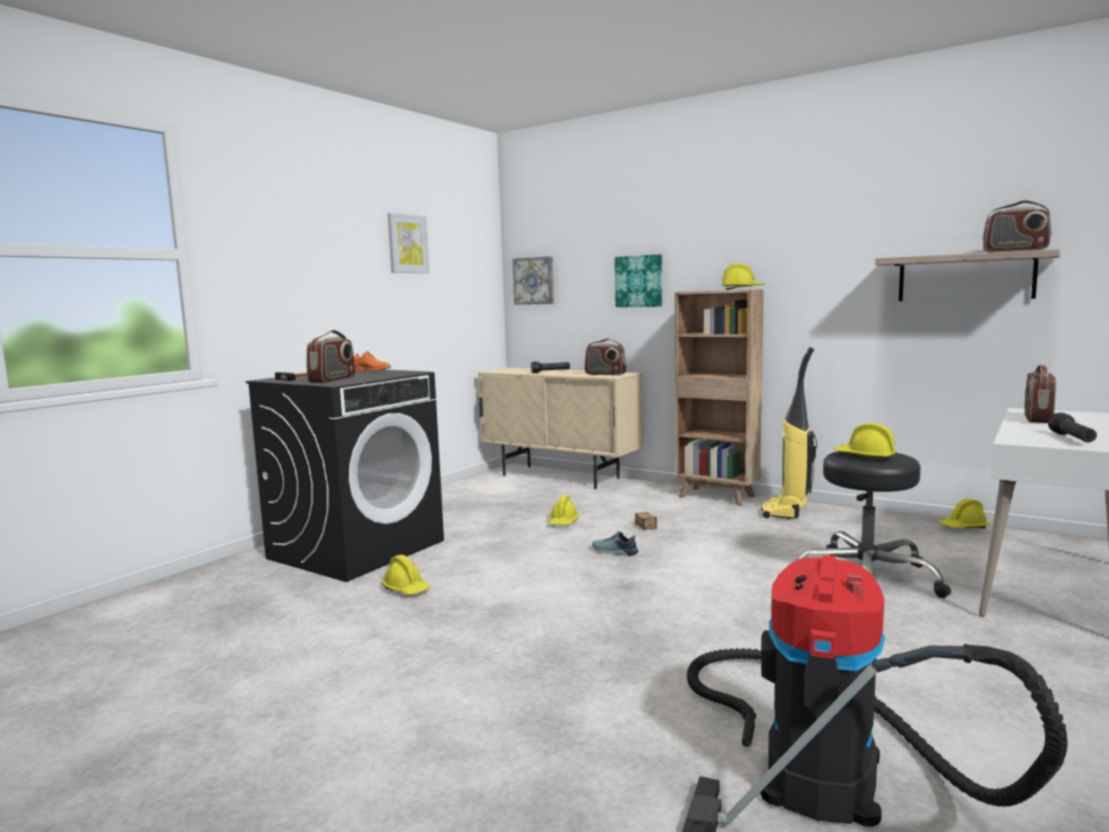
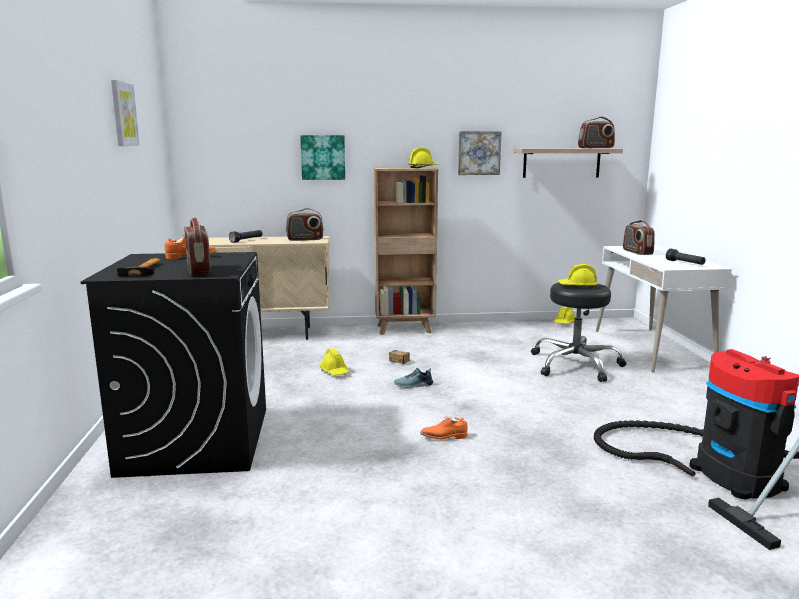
camera: 40 degrees left, 5 degrees up
yellow hard hat [381,555,431,595] -> none
picture [513,256,554,305] -> picture moved to [458,131,501,175]
vacuum cleaner [761,347,817,519] -> none
none -> orange shoe [420,417,468,439]

